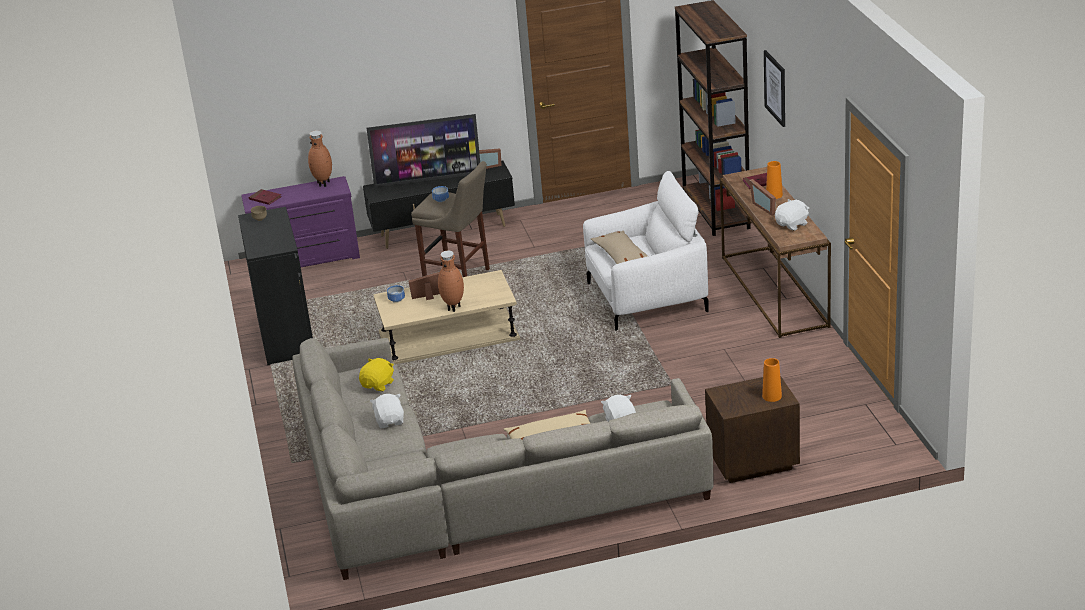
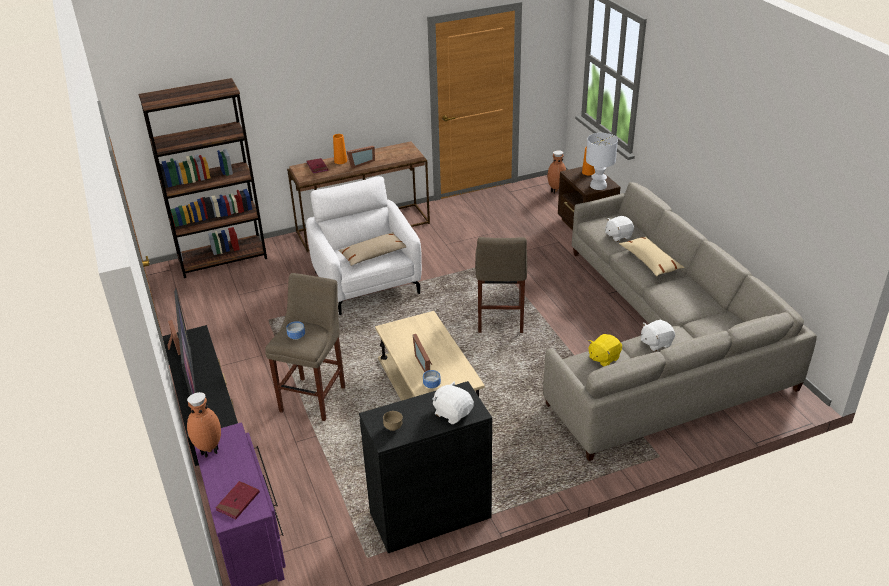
camera: 100 degrees left, 5 degrees up
yellow plush toy [359,358,394,391] -> yellow plush toy turned 60 degrees counterclockwise [589,334,622,367]
brown vase [438,250,464,312] -> brown vase moved to [548,151,566,194]
picture [764,50,785,127] -> none
white plush toy [775,199,809,231] -> white plush toy moved to [432,381,474,424]
none -> beige stool [475,237,527,333]
none -> white table lamp [586,133,618,190]

